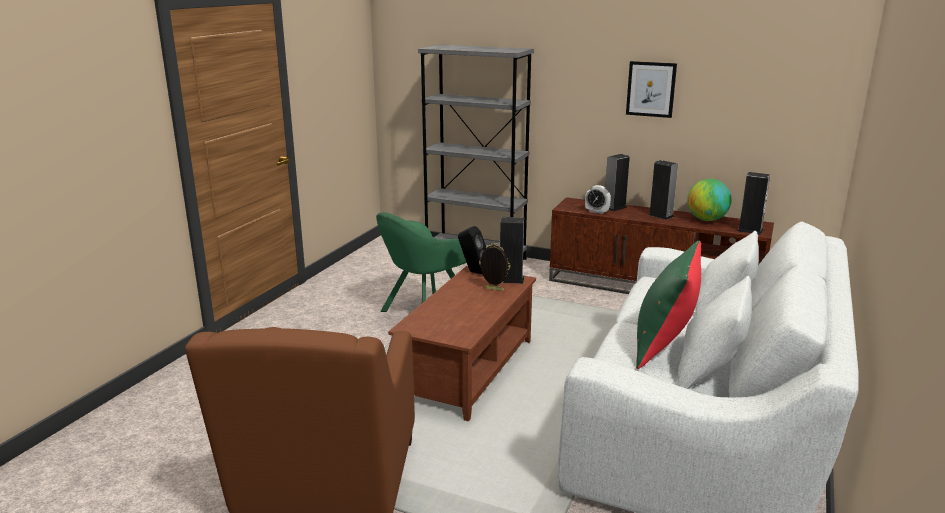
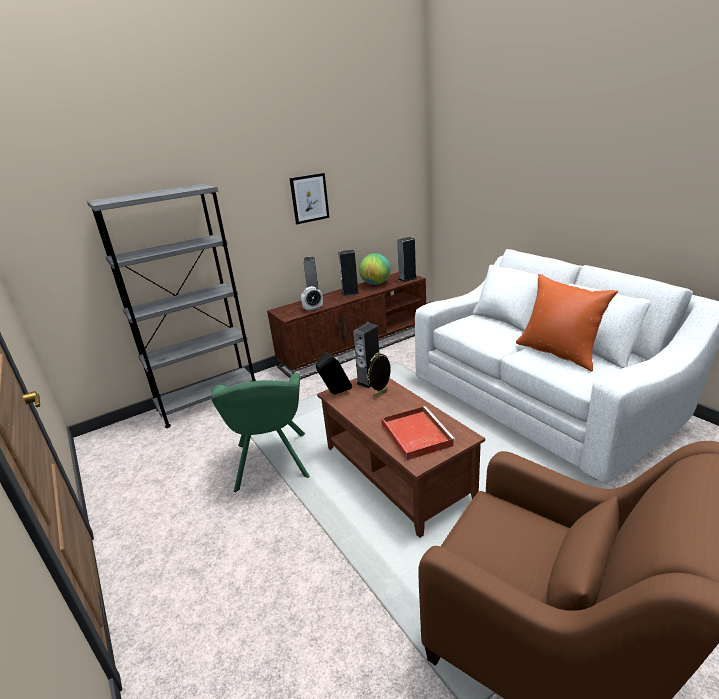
camera: 55 degrees left, 5 degrees up
green pillow [636,241,701,369] -> orange pillow [516,274,618,372]
none -> red tray [382,406,456,460]

